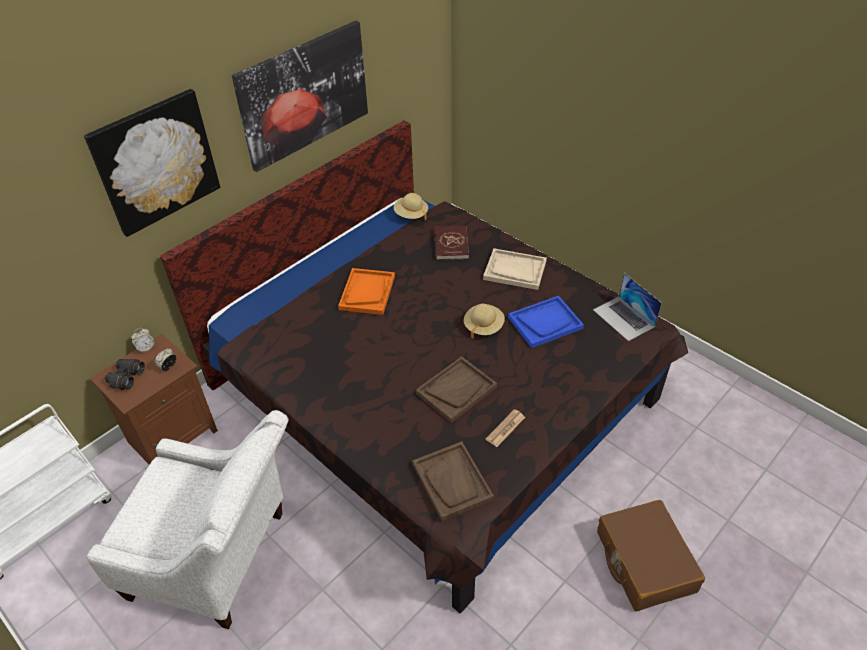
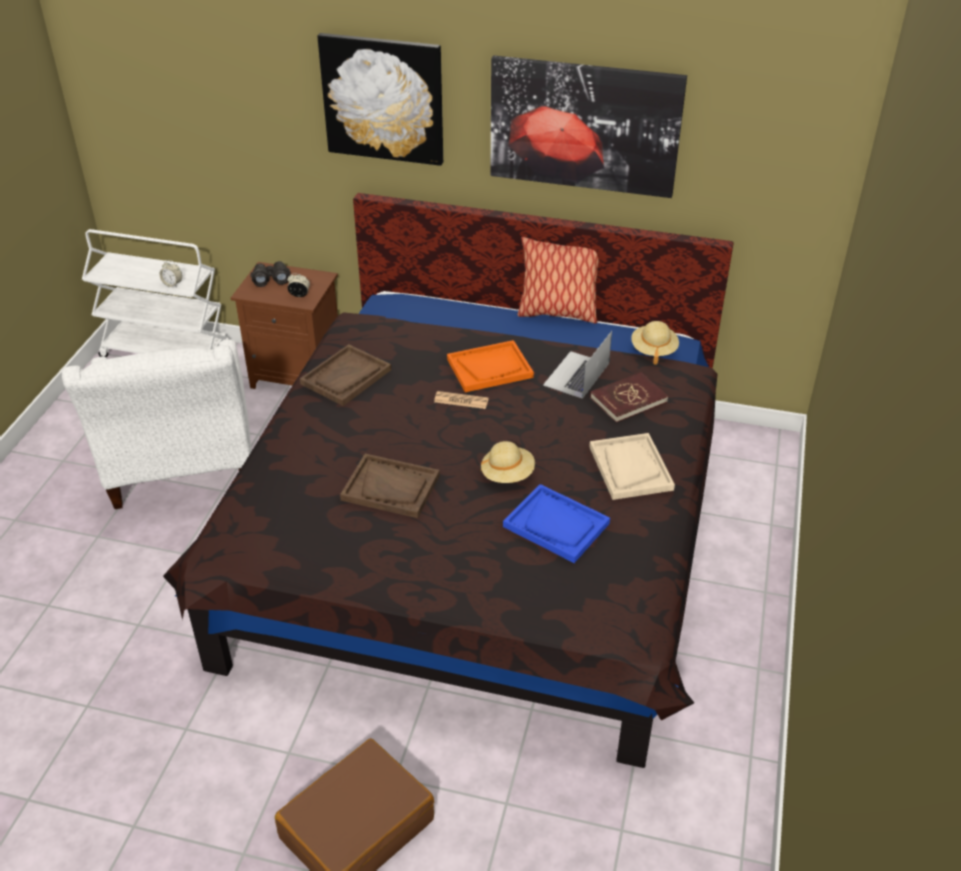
camera: 60 degrees right, 5 degrees down
alarm clock [131,328,154,353] -> alarm clock moved to [160,260,182,288]
brown tray [412,441,494,521] -> brown tray moved to [300,344,391,406]
newspaper [486,409,525,447] -> newspaper moved to [434,391,489,409]
laptop [593,273,662,341] -> laptop moved to [543,331,612,399]
none -> pillow [517,237,598,324]

